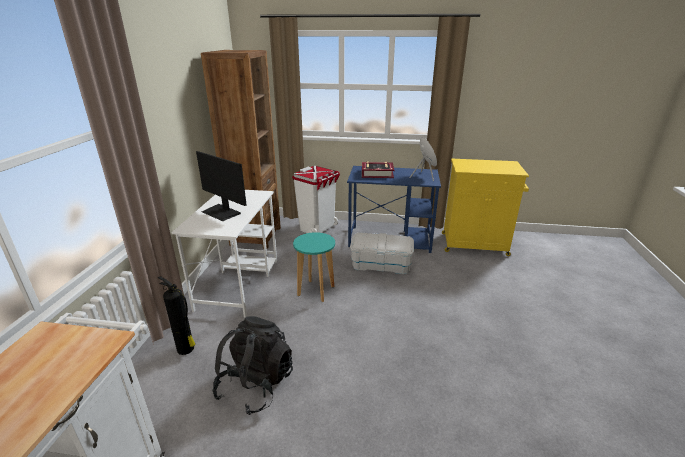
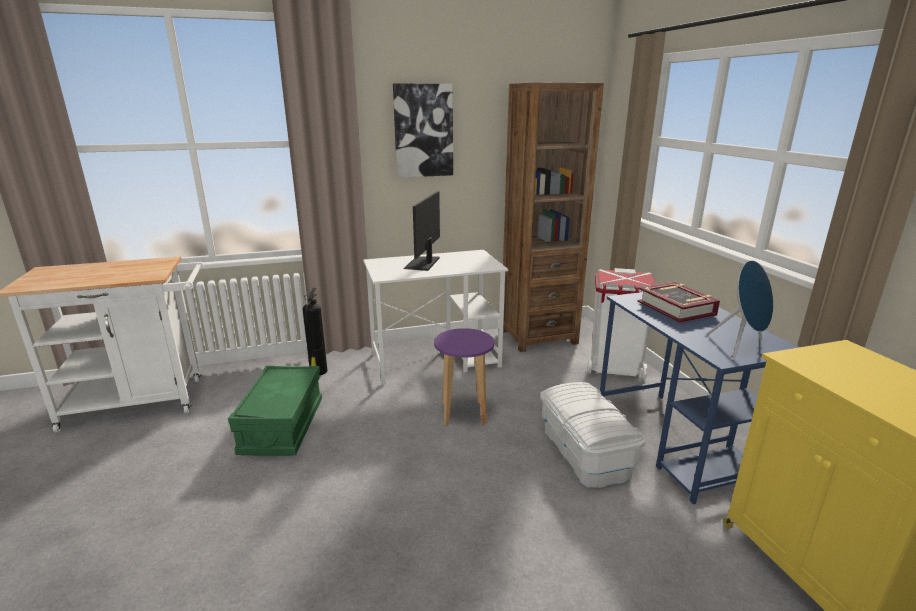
camera: 65 degrees right, 5 degrees down
black backpack [212,316,293,415] -> green storage box [228,366,322,456]
turquoise stool [293,232,335,302] -> purple stool [434,328,494,426]
none -> picture [393,83,453,178]

